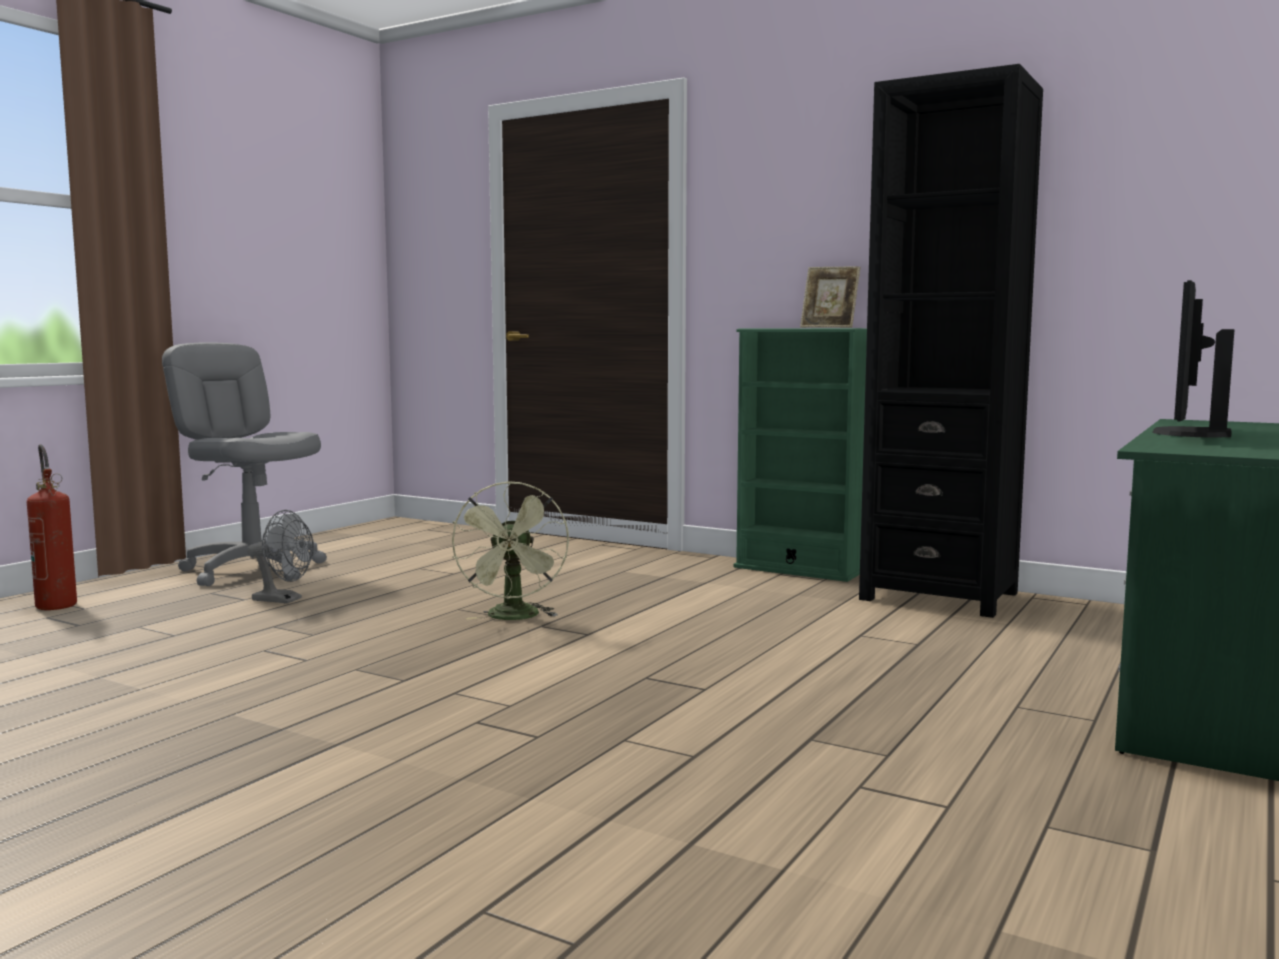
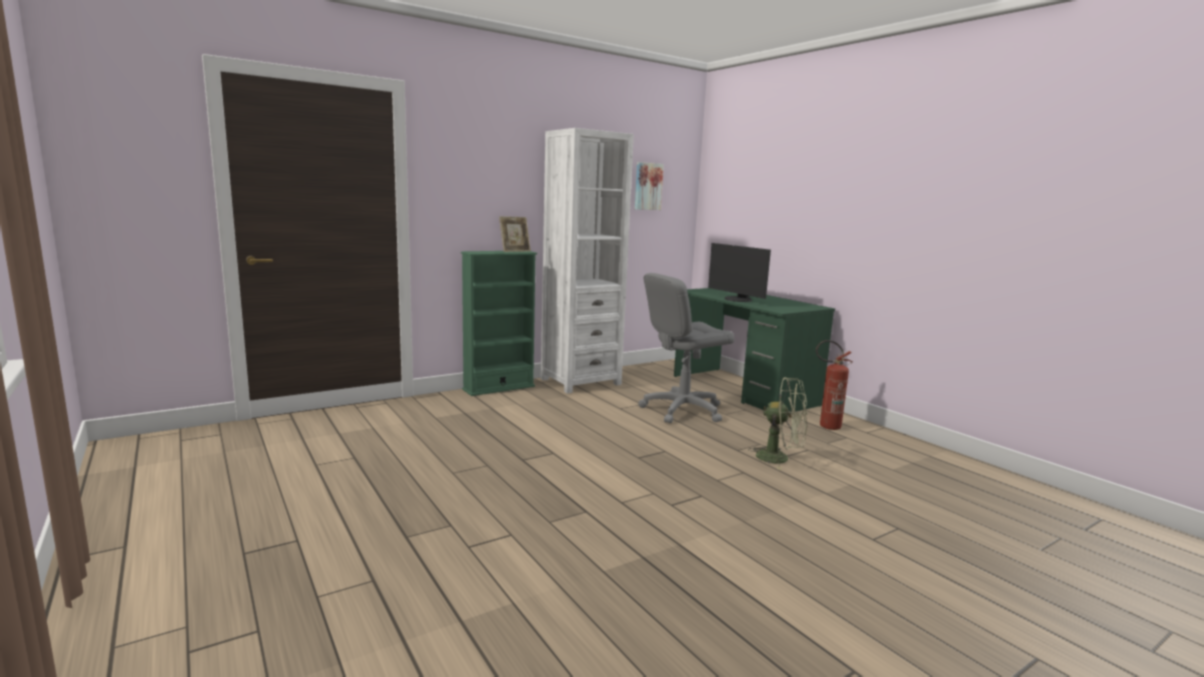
camera: 65 degrees left, 5 degrees up
fire extinguisher [27,444,77,610] -> fire extinguisher moved to [816,340,853,430]
grey office chair [162,342,327,586] -> grey office chair moved to [638,273,734,423]
grey fan [247,510,314,604] -> none
green fan [452,481,569,620] -> green fan moved to [748,377,807,470]
black bookcase [859,64,1043,618] -> white bookcase [541,128,634,394]
none -> picture [635,162,664,210]

